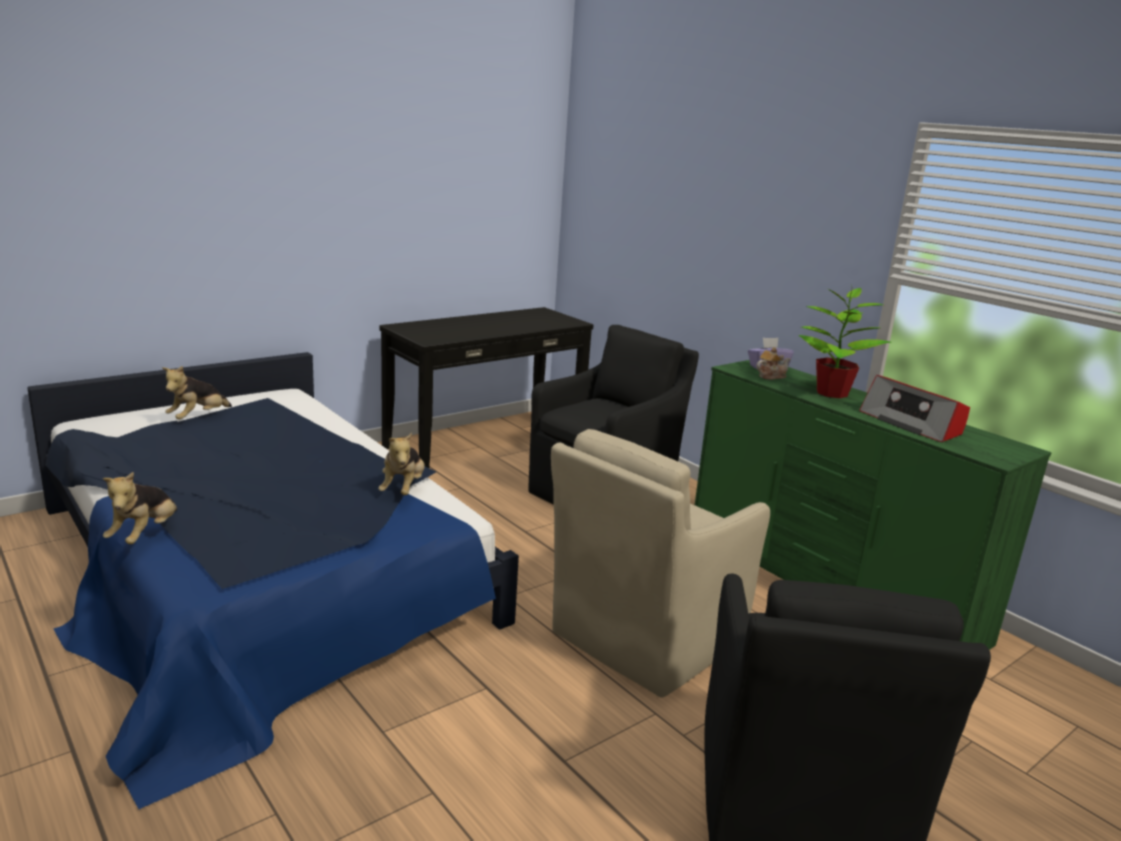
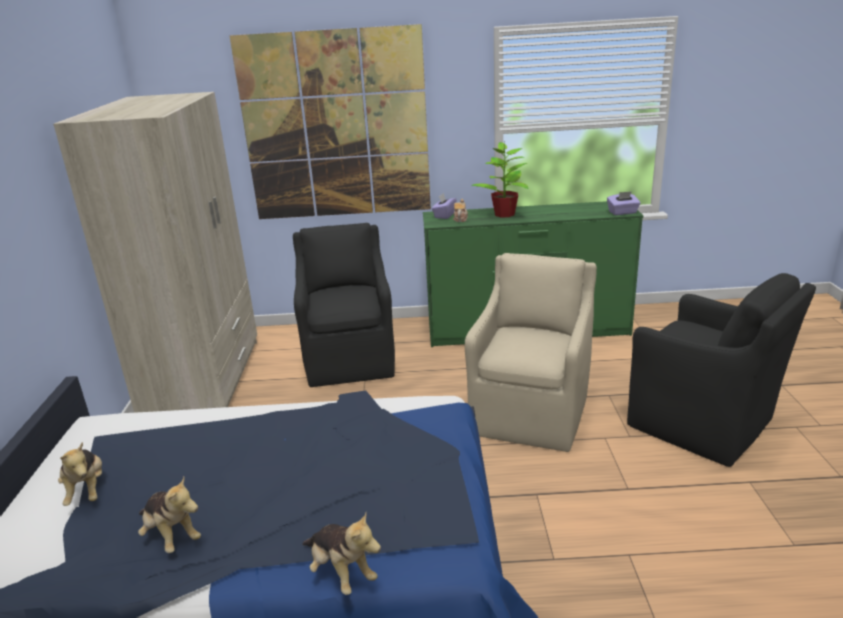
camera: 50 degrees left, 5 degrees up
plush toy [378,433,425,495] -> plush toy moved to [138,477,201,553]
black console table [379,307,593,468] -> beige wardrobe [53,92,257,413]
beige armchair [551,429,770,698] -> beige armchair turned 150 degrees counterclockwise [465,253,597,452]
radio [859,375,970,442] -> none
none -> picture [229,24,431,219]
none -> purple tissue box [607,191,640,215]

